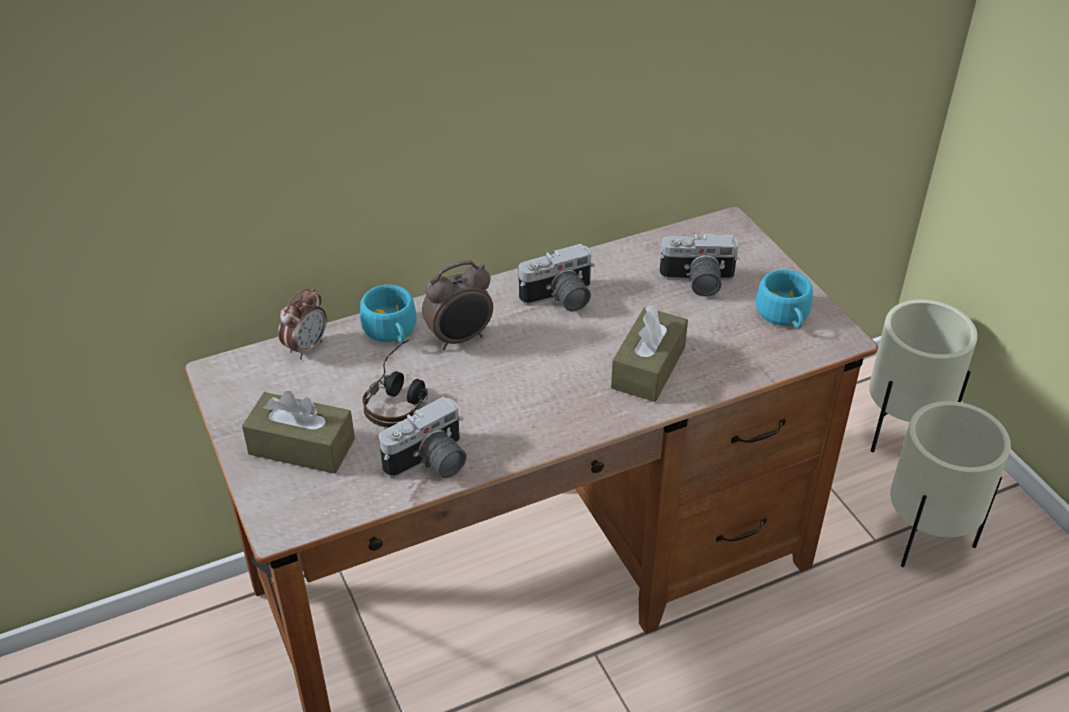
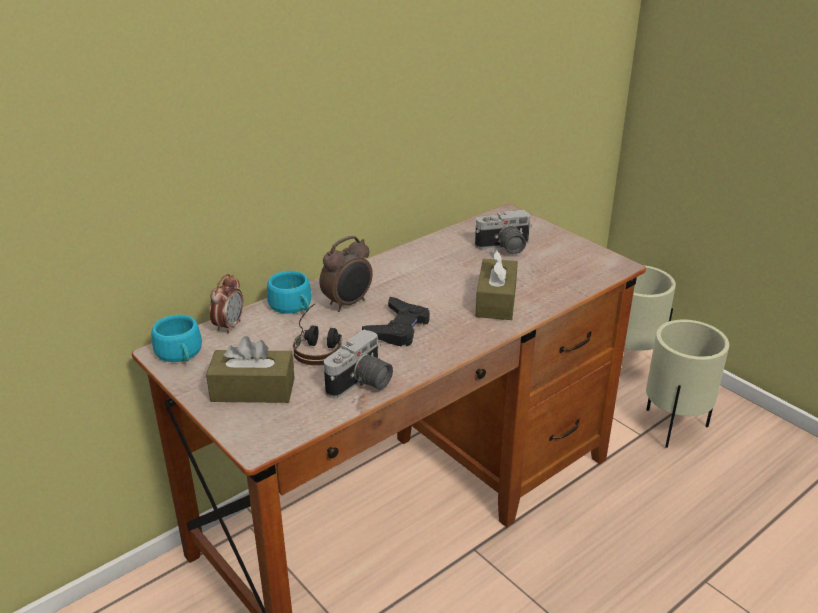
camera: 15 degrees left, 10 degrees down
camera [519,244,595,312] -> none
turquoise cup [756,269,813,328] -> turquoise cup moved to [151,314,202,362]
none -> black game controller [362,297,430,346]

